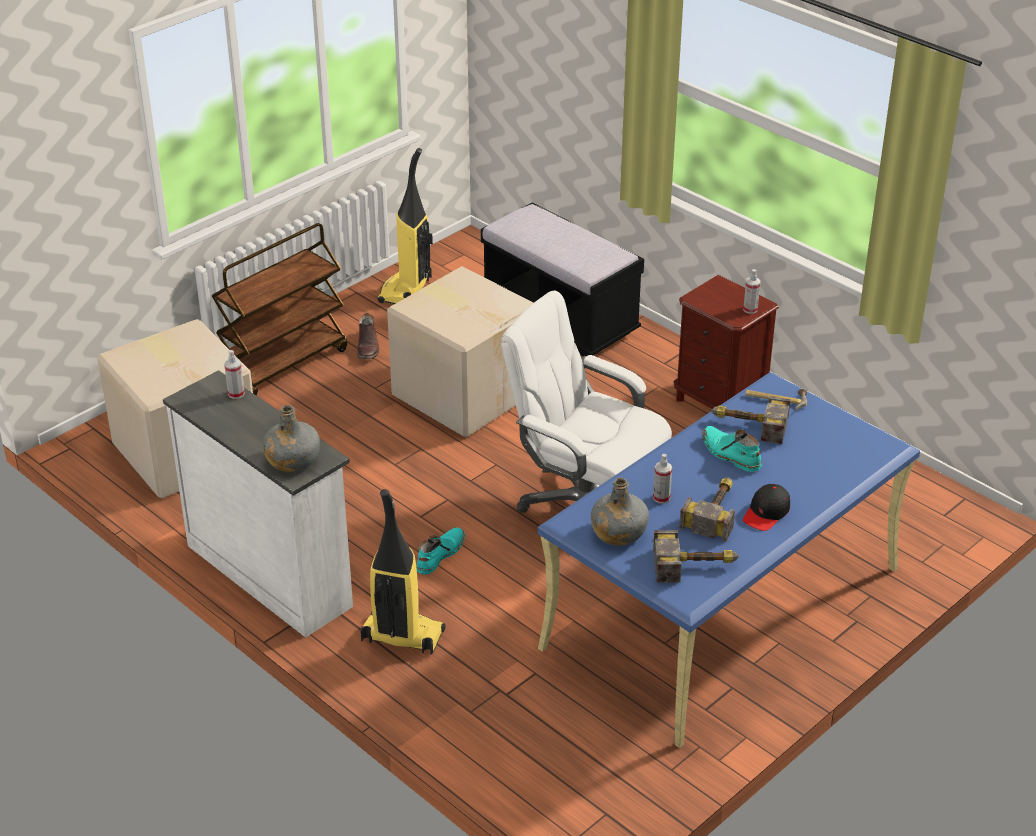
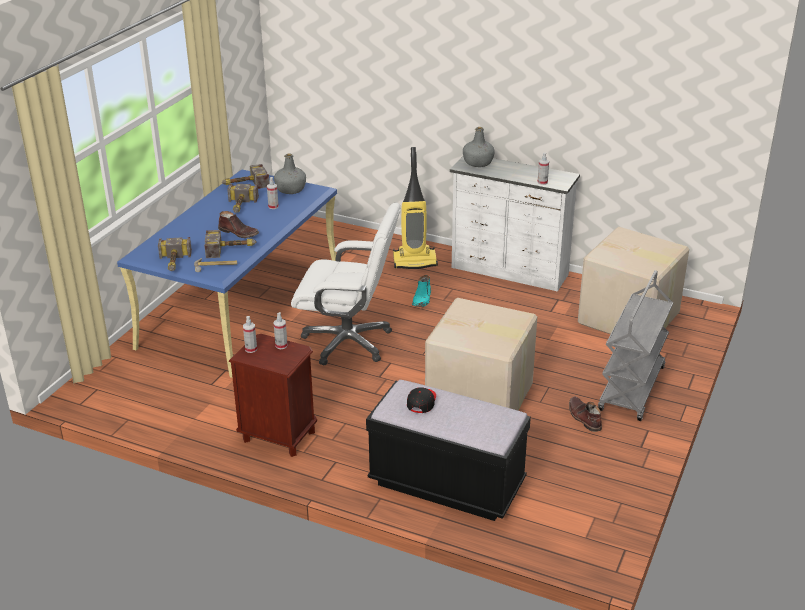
camera: 160 degrees right, 5 degrees down
brown cart [212,223,348,396] -> grey cart [598,270,673,421]
vacuum cleaner [377,148,433,304] -> none
turquoise boot [702,426,762,472] -> brown boot [218,211,259,238]
black cap [743,484,790,531] -> black cap moved to [407,387,436,413]
none -> hammer [158,237,192,271]
none -> spray bottle [274,312,288,349]

